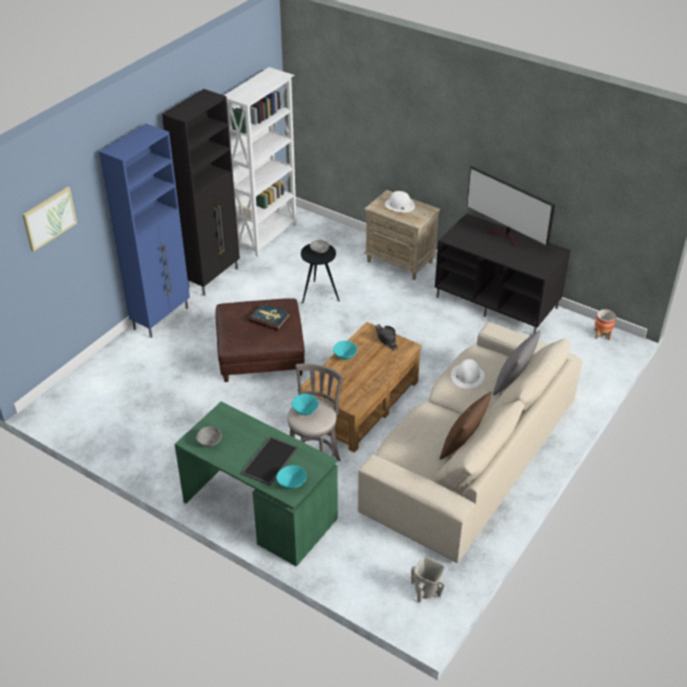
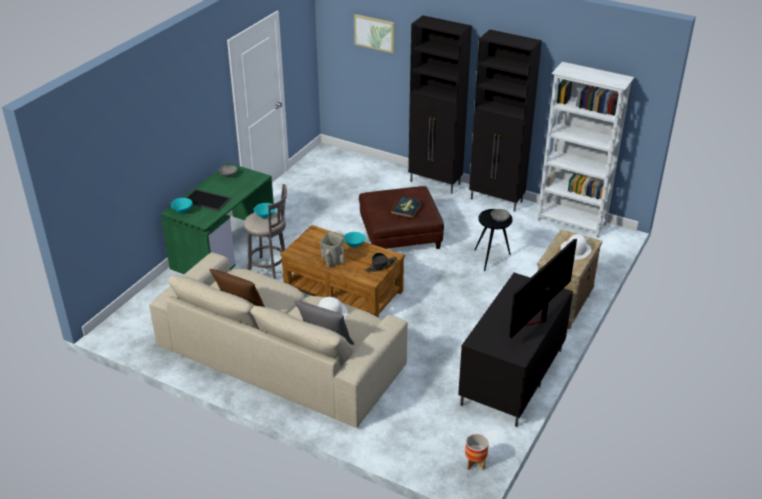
camera: 85 degrees right, 5 degrees down
blue cabinet [99,123,190,338] -> black cabinet [408,15,472,193]
beige vase [411,557,445,602] -> beige vase moved to [320,232,345,268]

